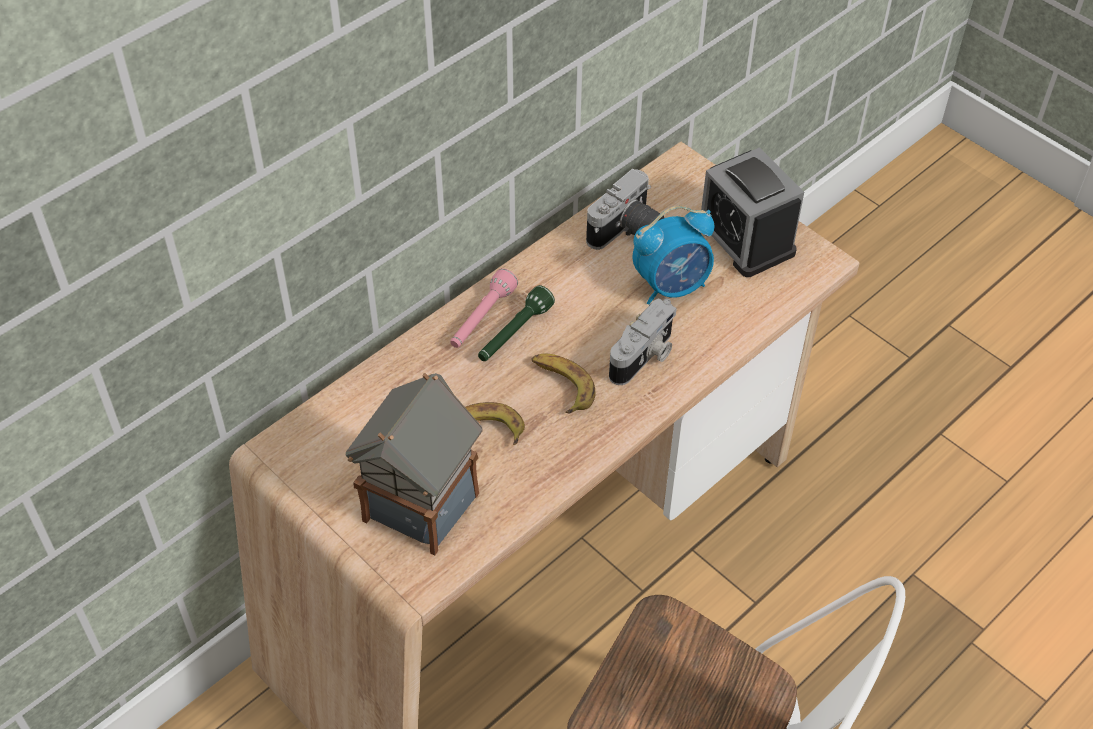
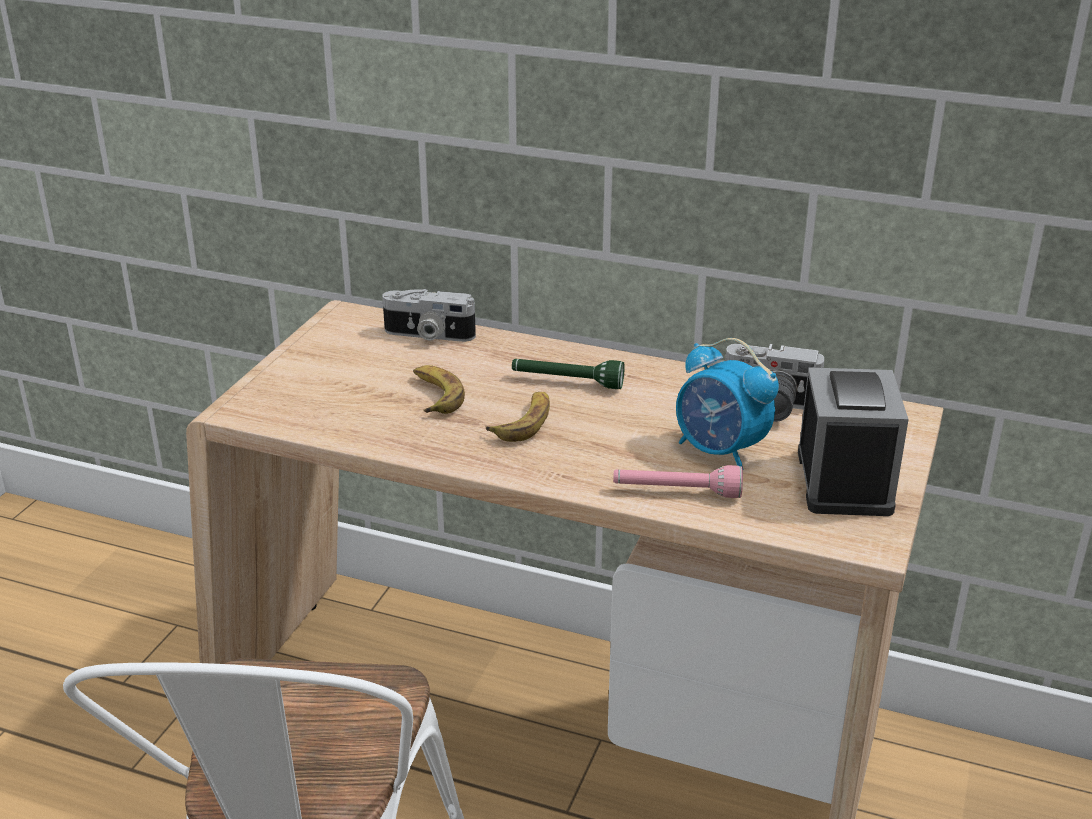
camera: 65 degrees right, 20 degrees down
toy house [346,373,483,556] -> none
pink flashlight [450,268,518,348] -> pink flashlight moved to [613,465,743,498]
camera [609,298,677,385] -> camera moved to [382,289,476,342]
alarm clock [701,147,804,277] -> alarm clock turned 150 degrees clockwise [798,367,909,516]

